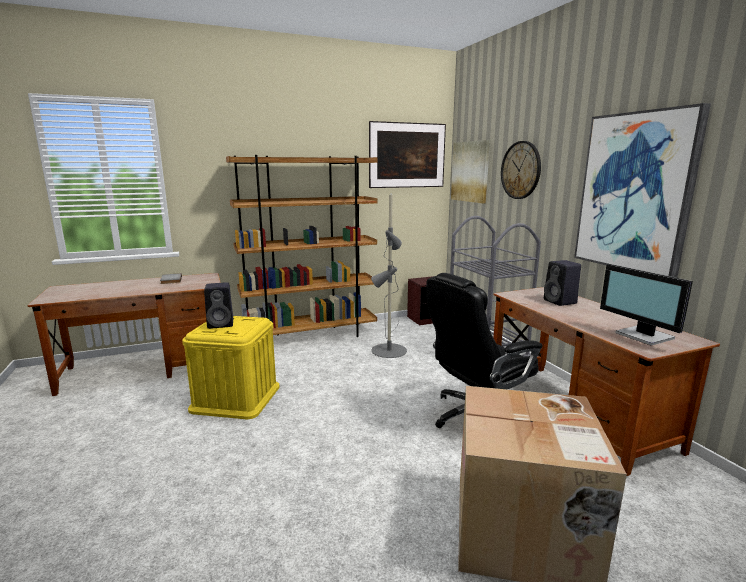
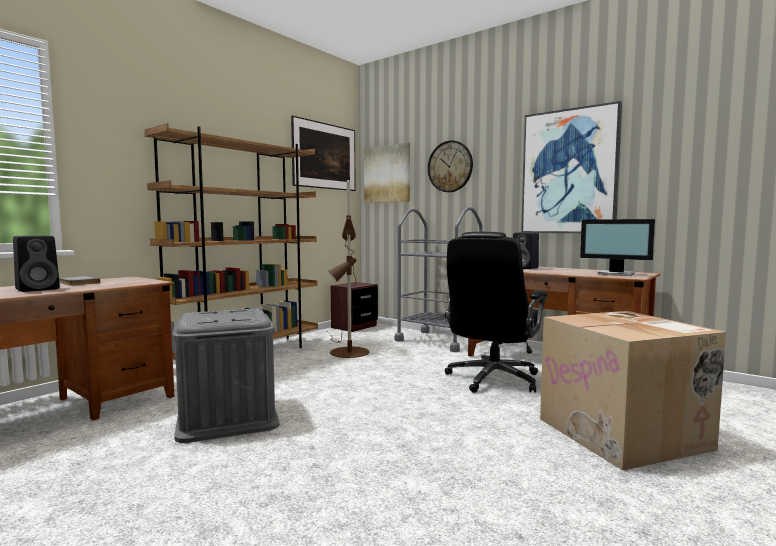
camera: 30 degrees left, 10 degrees down
yellow storage box [182,316,280,419] -> grey storage box [172,309,279,443]
black speaker [204,282,233,329] -> black speaker moved to [13,235,60,292]
grey floor lamp [371,194,407,358] -> brown floor lamp [327,180,369,358]

